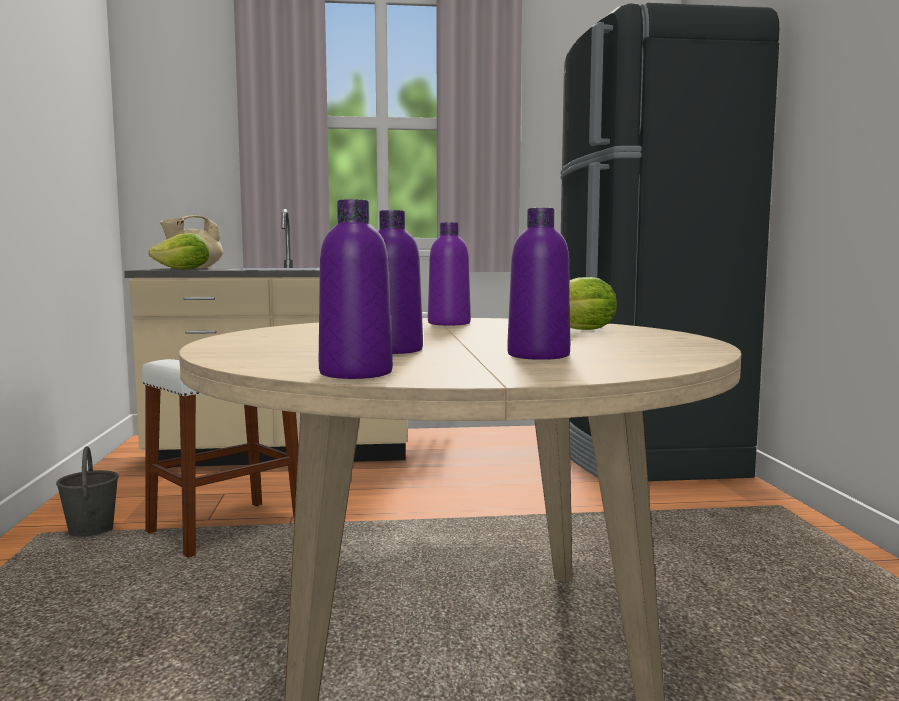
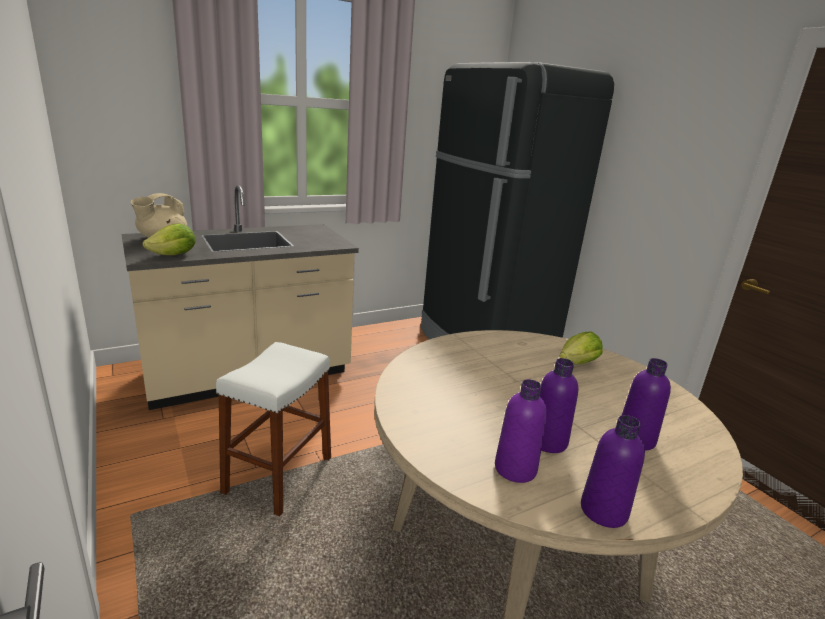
camera: 25 degrees left, 15 degrees up
grey bucket [56,446,119,537] -> none
purple bottle [428,222,471,325] -> purple bottle moved to [495,379,547,483]

